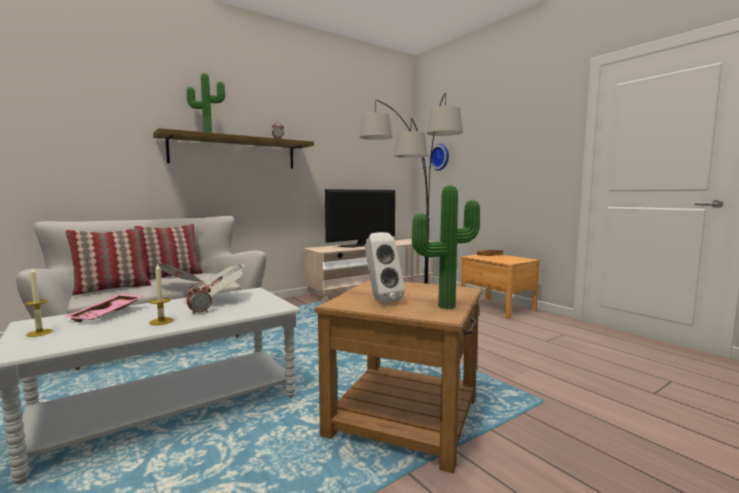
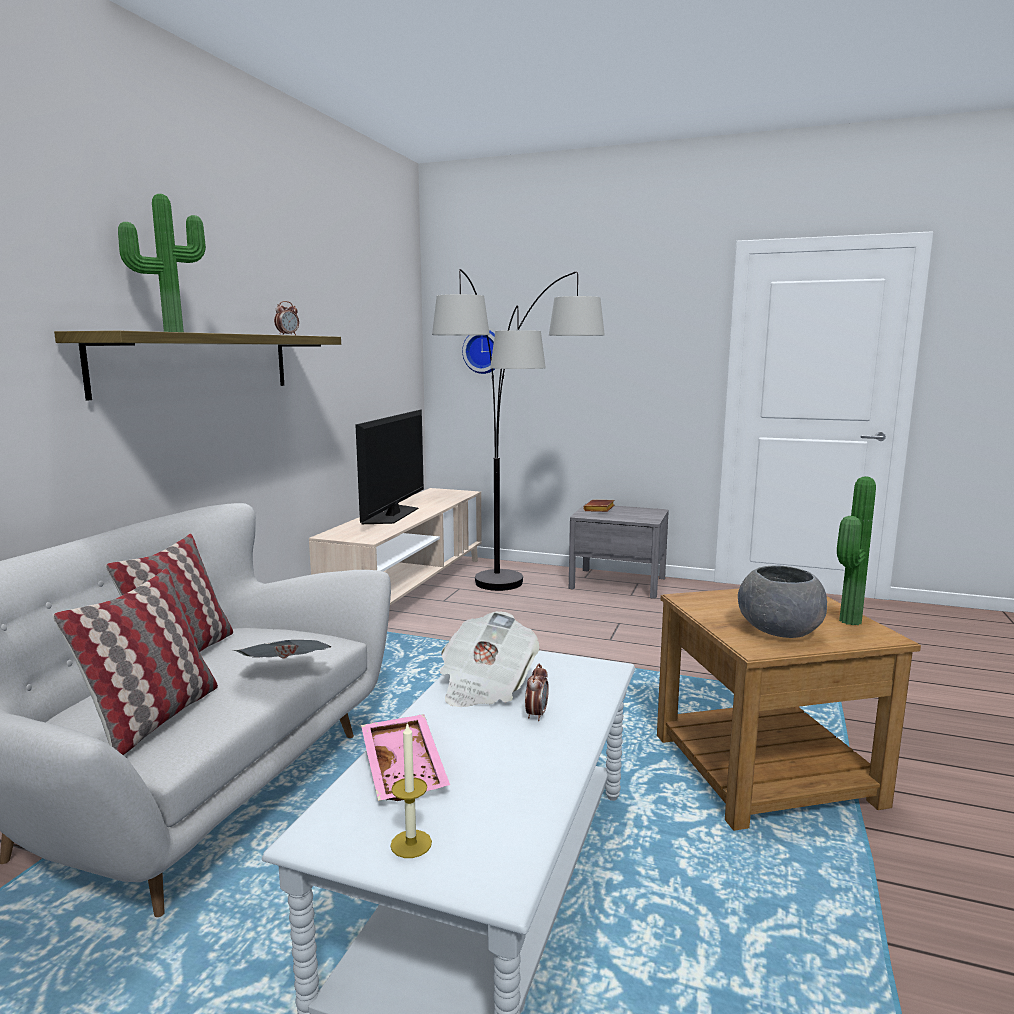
camera: 35 degrees left, 5 degrees up
candle [149,263,174,325] -> none
white speaker [365,232,405,303] -> grey bowl [738,565,827,638]
brown nightstand [460,254,540,319] -> grey nightstand [569,504,669,599]

